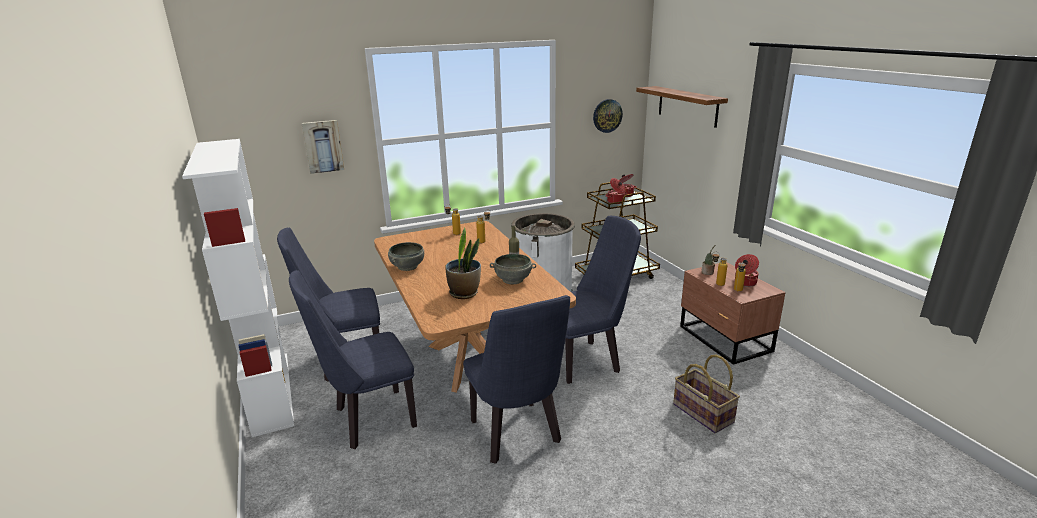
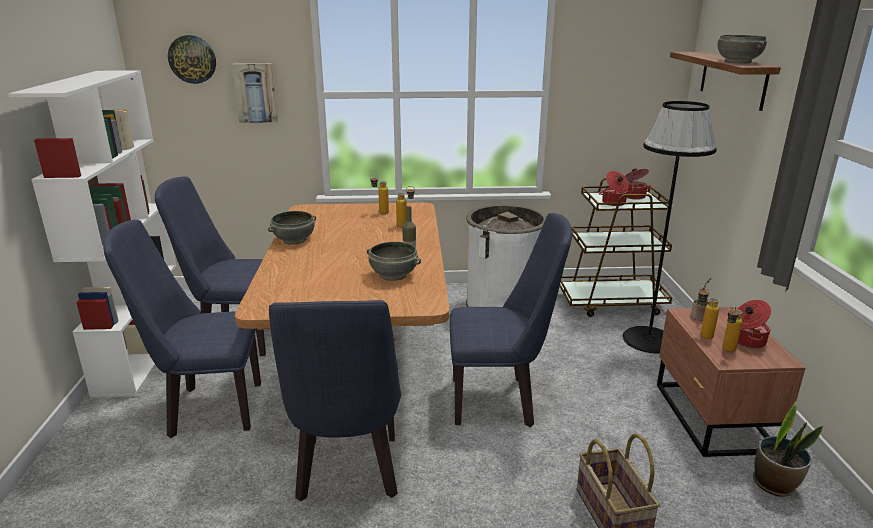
camera: 20 degrees right, 0 degrees up
potted plant [445,228,481,299] -> potted plant moved to [753,401,823,497]
wall clock [593,99,623,133] -> wall clock moved to [168,35,216,84]
none -> black floor lamp [623,101,717,354]
none -> grey bowl [718,35,767,64]

